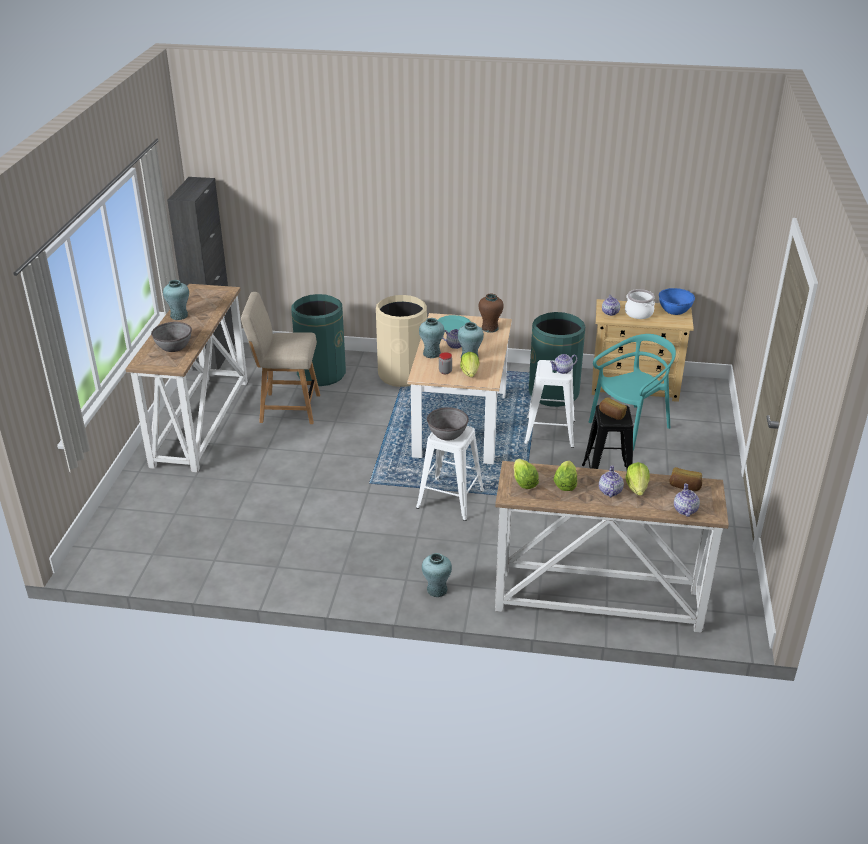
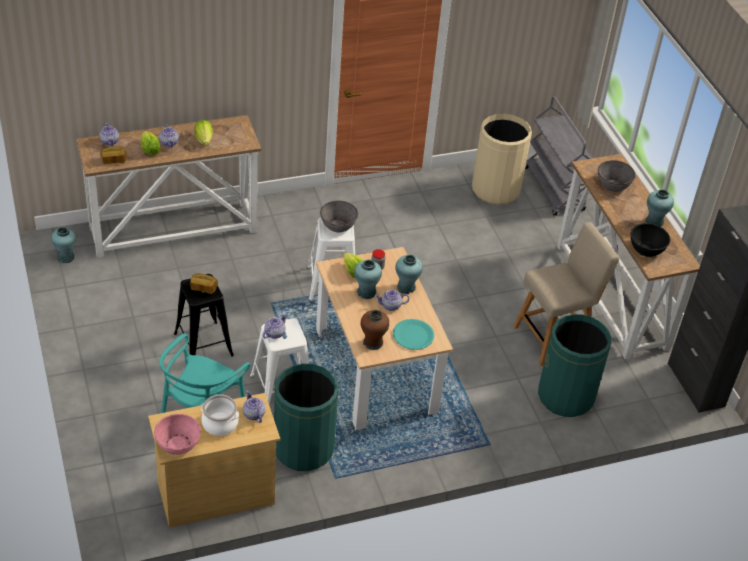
camera: 150 degrees right, 10 degrees up
beige trash can [376,295,427,387] -> beige trash can moved to [472,114,532,205]
turquoise vase [422,553,452,597] -> turquoise vase moved to [51,227,77,263]
lettuce [514,459,539,489] -> none
blue bowl [659,288,695,315] -> pink bowl [154,414,201,455]
none -> grey cart [525,96,593,215]
none -> black bowl [631,223,670,257]

